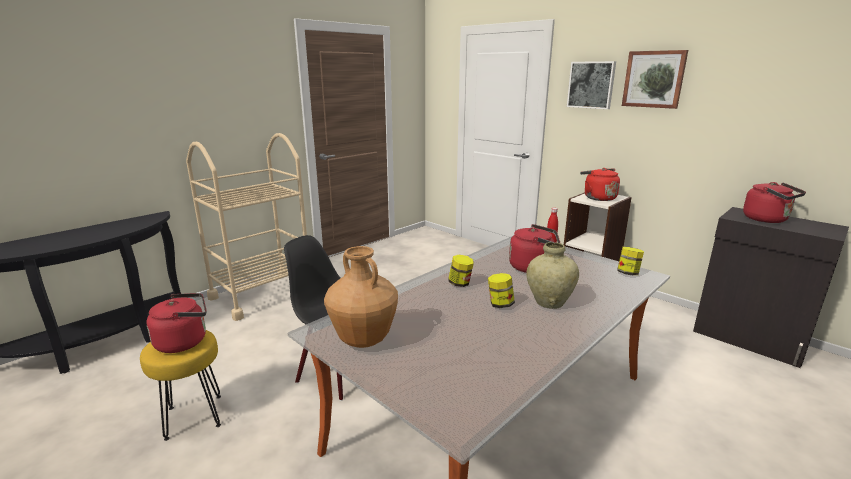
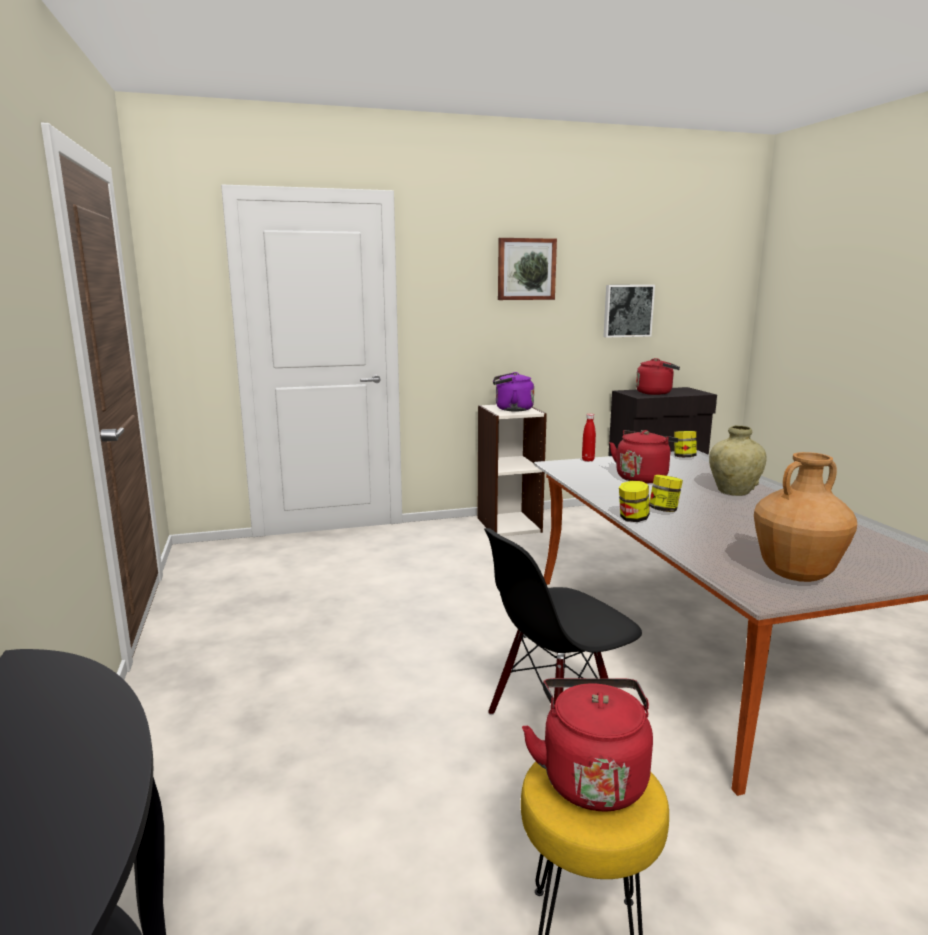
camera: 60 degrees left, 5 degrees down
beige cart [186,133,307,321] -> none
jar [488,273,515,308] -> jar moved to [619,481,650,522]
picture [567,61,616,109] -> picture moved to [603,285,655,338]
red kettle [580,168,620,201] -> purple kettle [493,372,534,411]

